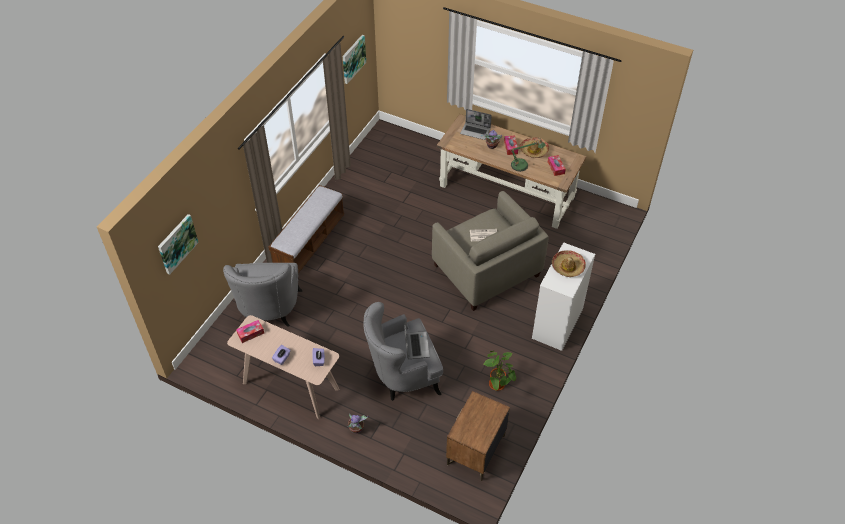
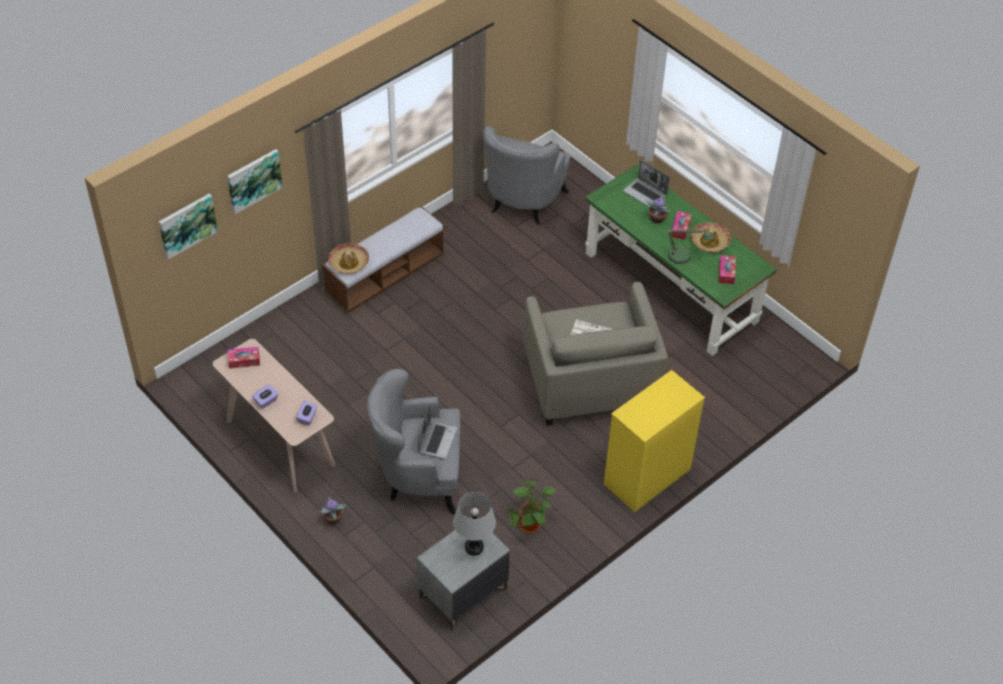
camera: 20 degrees right, 0 degrees up
grey armchair [223,263,302,327] -> grey armchair moved to [483,126,570,225]
picture [343,35,366,84] -> picture moved to [227,149,283,214]
brown desk [437,114,586,229] -> green desk [585,164,777,356]
brown nightstand [446,391,510,481] -> grey nightstand [417,518,510,631]
white dresser [532,242,595,351] -> yellow dresser [604,370,705,512]
hat [552,250,586,277] -> hat moved to [328,243,369,274]
none -> grey table lamp [453,492,496,555]

